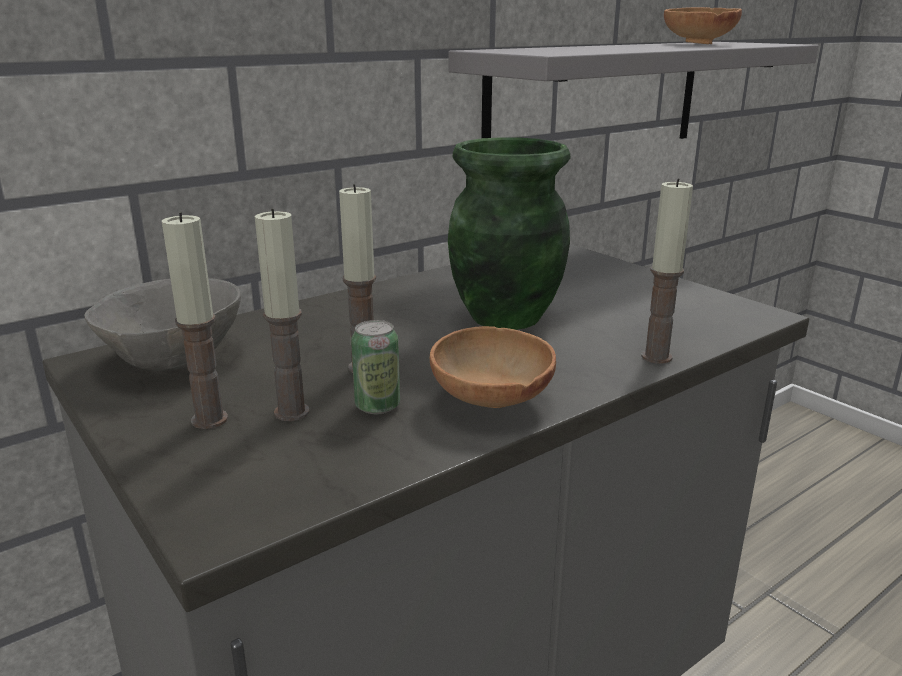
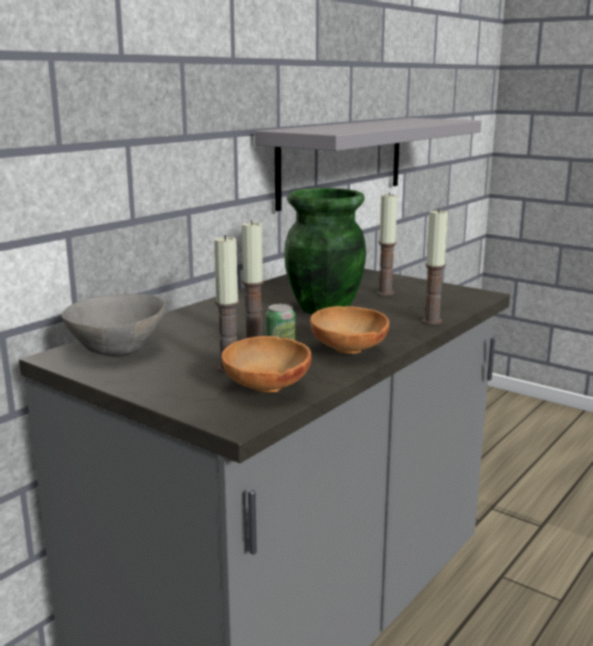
camera: 15 degrees left, 5 degrees down
candle [162,212,228,429] -> candle moved to [377,192,397,295]
brown bowl [664,7,742,44] -> brown bowl moved to [221,336,312,393]

